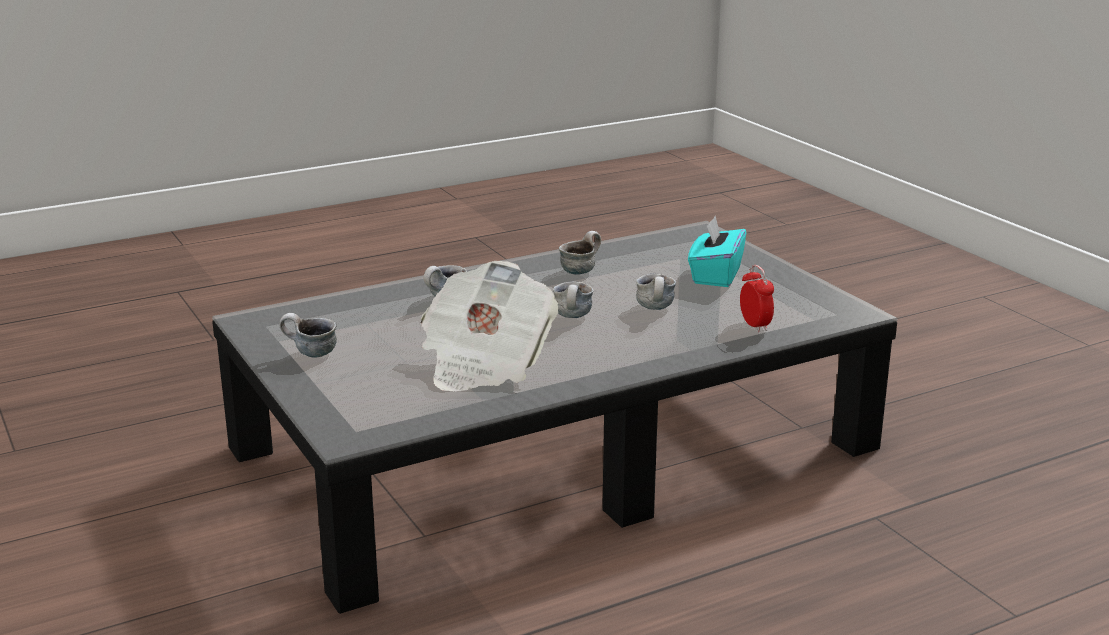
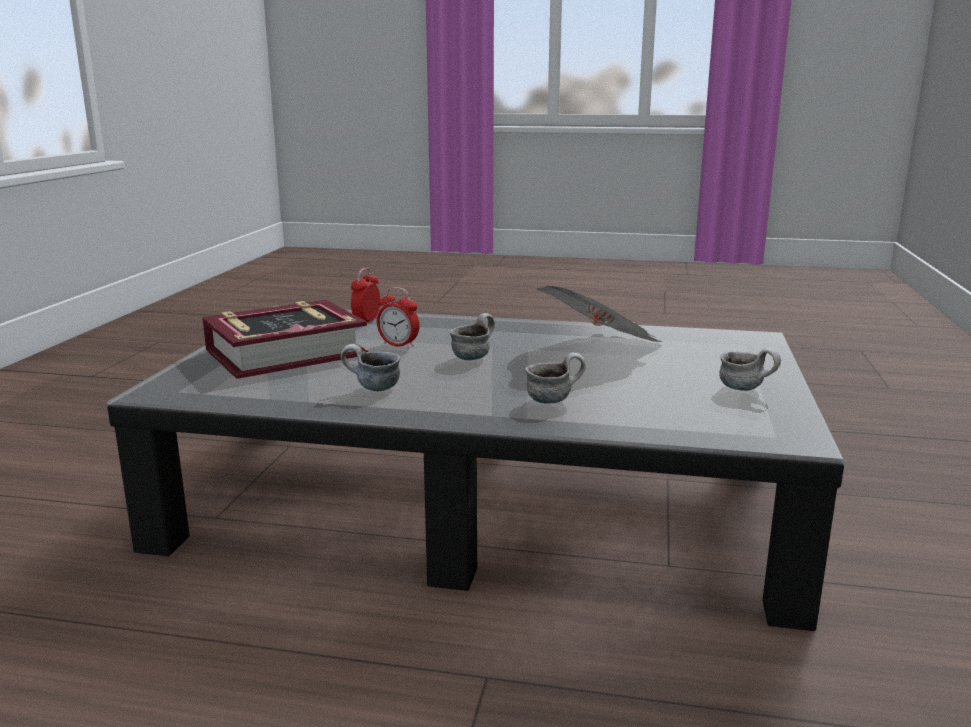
camera: 140 degrees left, 5 degrees down
mug [636,274,676,310] -> alarm clock [377,287,420,349]
turquoise tissue box [688,216,746,287] -> book [202,300,368,379]

